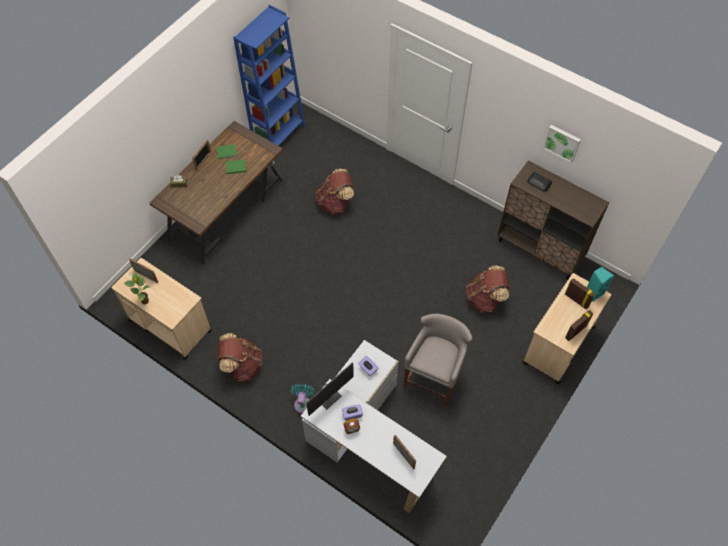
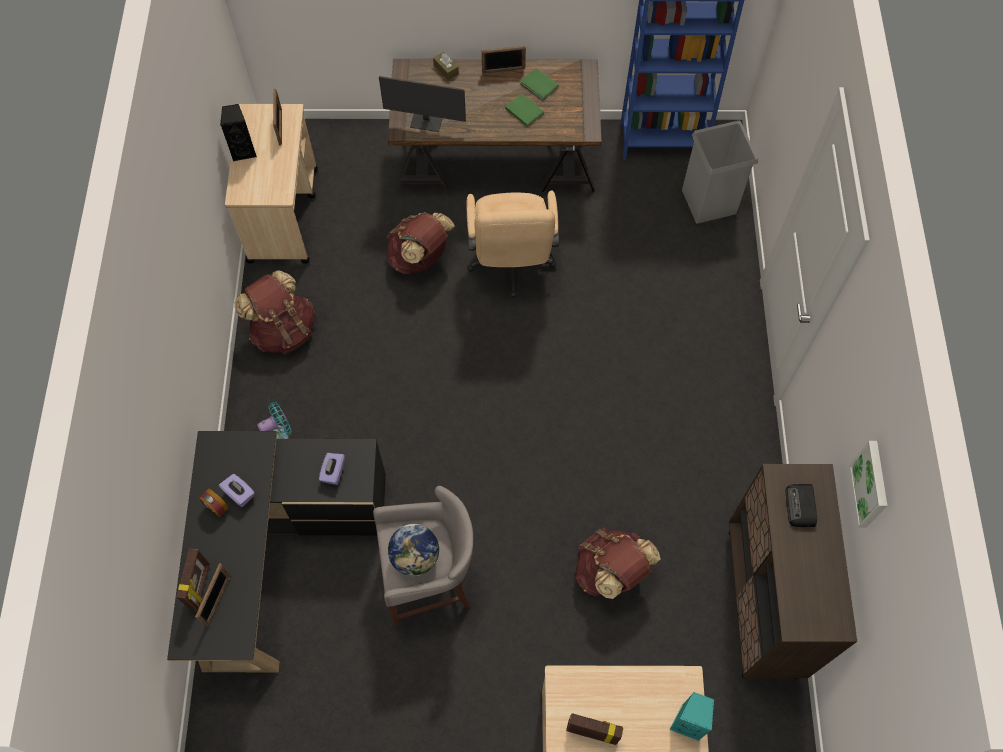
camera: 55 degrees right, 5 degrees up
potted plant [124,272,150,304] -> black speaker [220,104,257,162]
white desk [301,340,447,513] -> black desk [167,431,386,672]
monitor [306,362,354,416] -> monitor moved to [379,76,466,132]
brown backpack [315,169,354,215] -> brown backpack moved to [386,212,455,274]
picture frame [565,278,595,310] -> picture frame moved to [176,548,210,611]
none -> globe [388,524,439,576]
none -> beige office chair [467,190,559,298]
none -> grey trash can [682,120,758,224]

